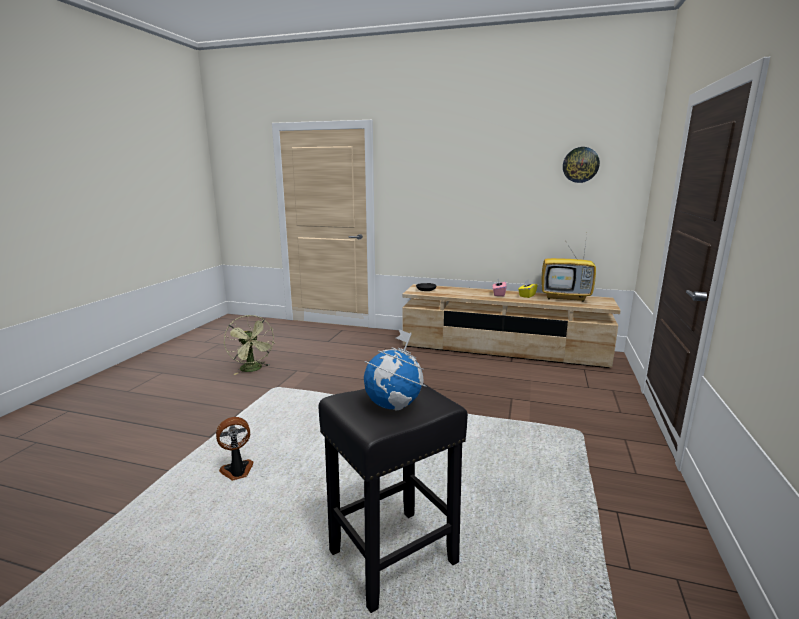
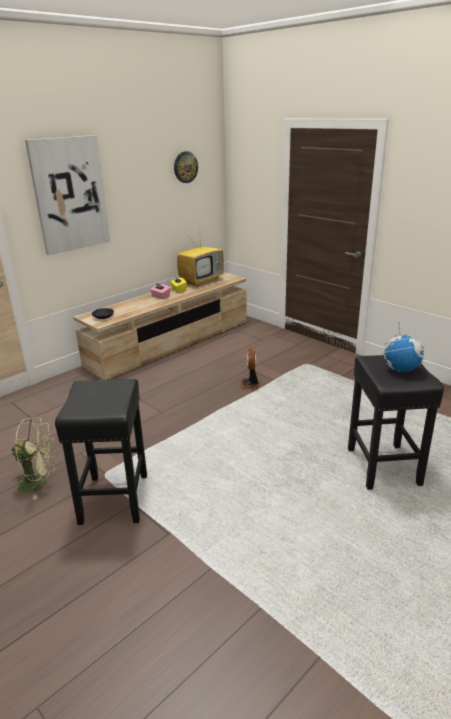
camera: 60 degrees left, 10 degrees up
fan [216,417,253,481] -> fan moved to [241,348,259,389]
none -> picture [25,135,110,255]
none -> black stool [55,379,147,525]

